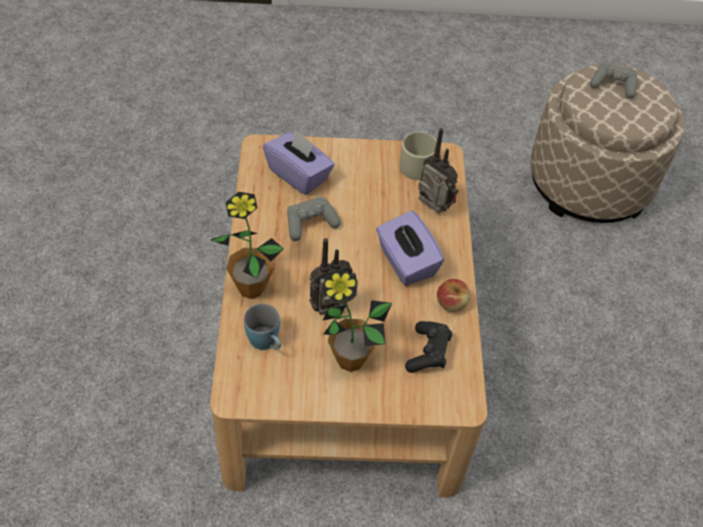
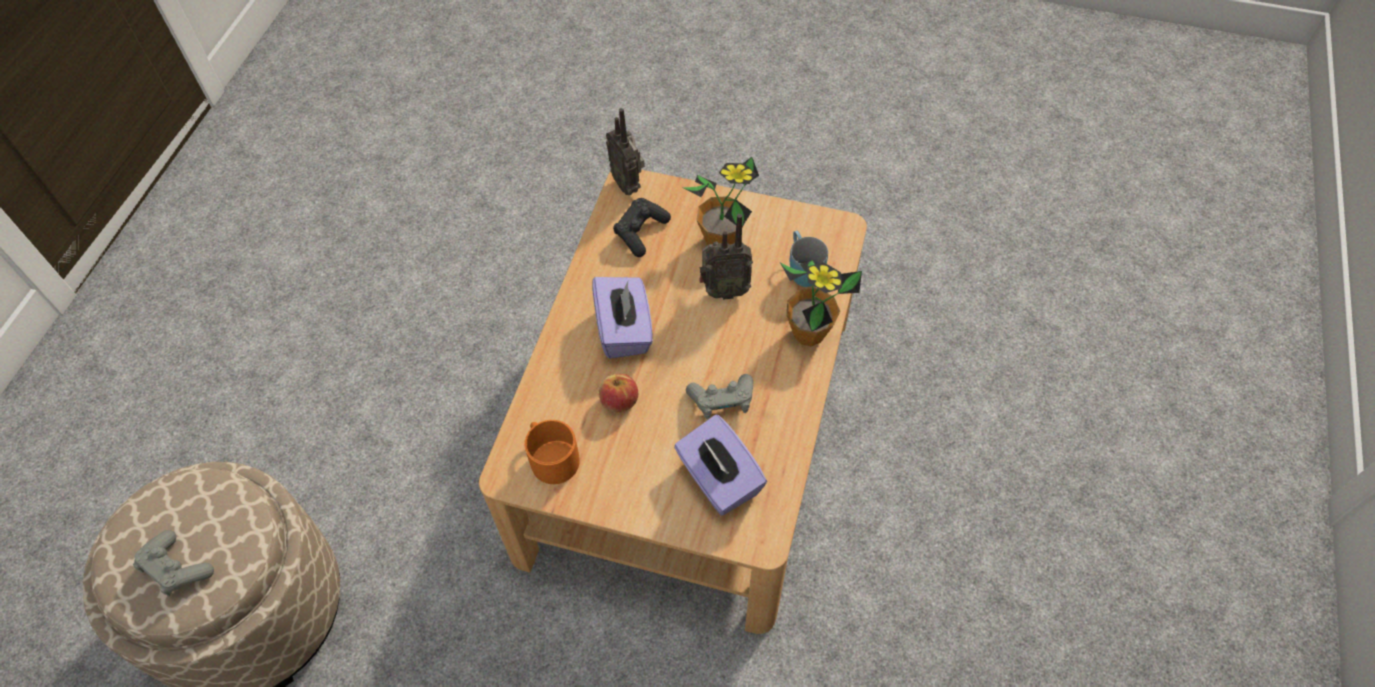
camera: 160 degrees left, 5 degrees up
beige mug [399,132,437,180] -> orange mug [524,420,580,484]
radio [418,128,459,213] -> radio moved to [606,108,645,195]
apple [437,279,470,312] -> apple moved to [599,374,638,413]

